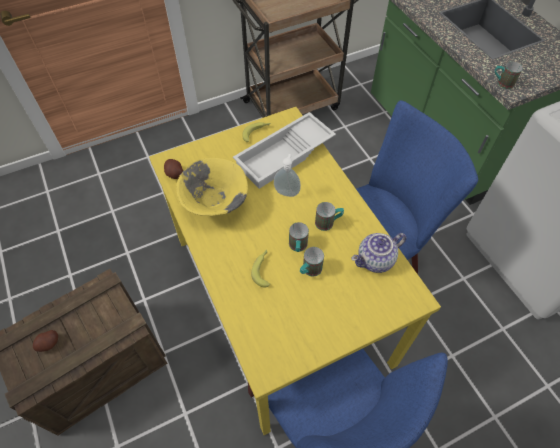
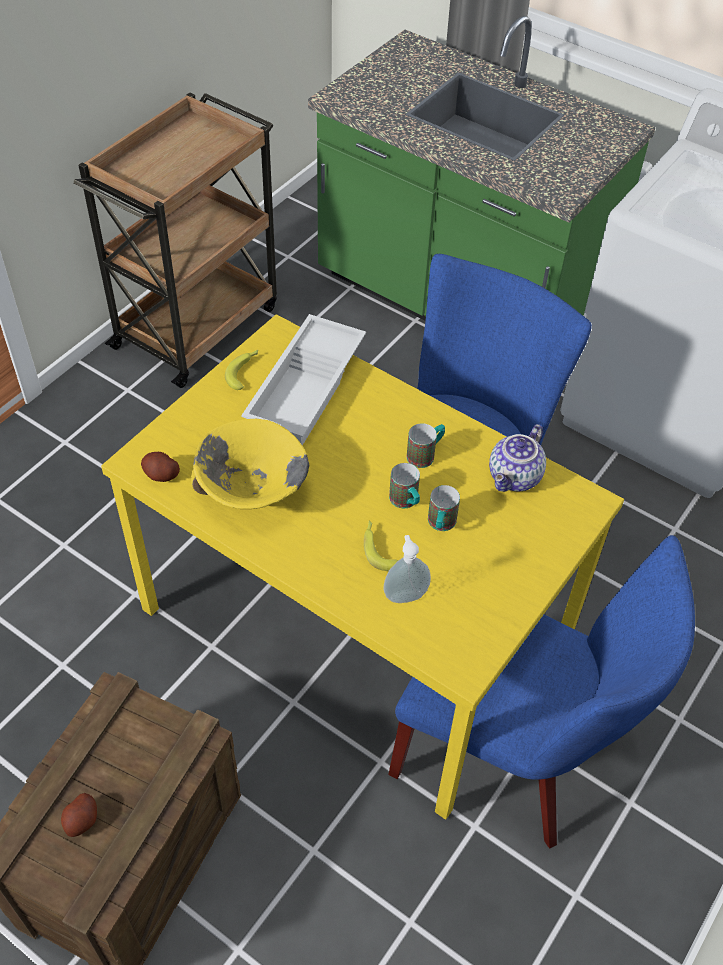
camera: 30 degrees left, 5 degrees down
soap dispenser [274,154,301,197] -> soap dispenser moved to [384,535,431,603]
mug [495,62,523,89] -> none

